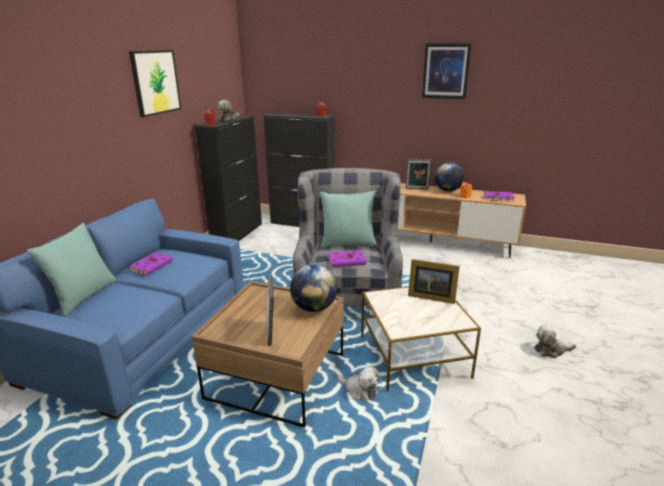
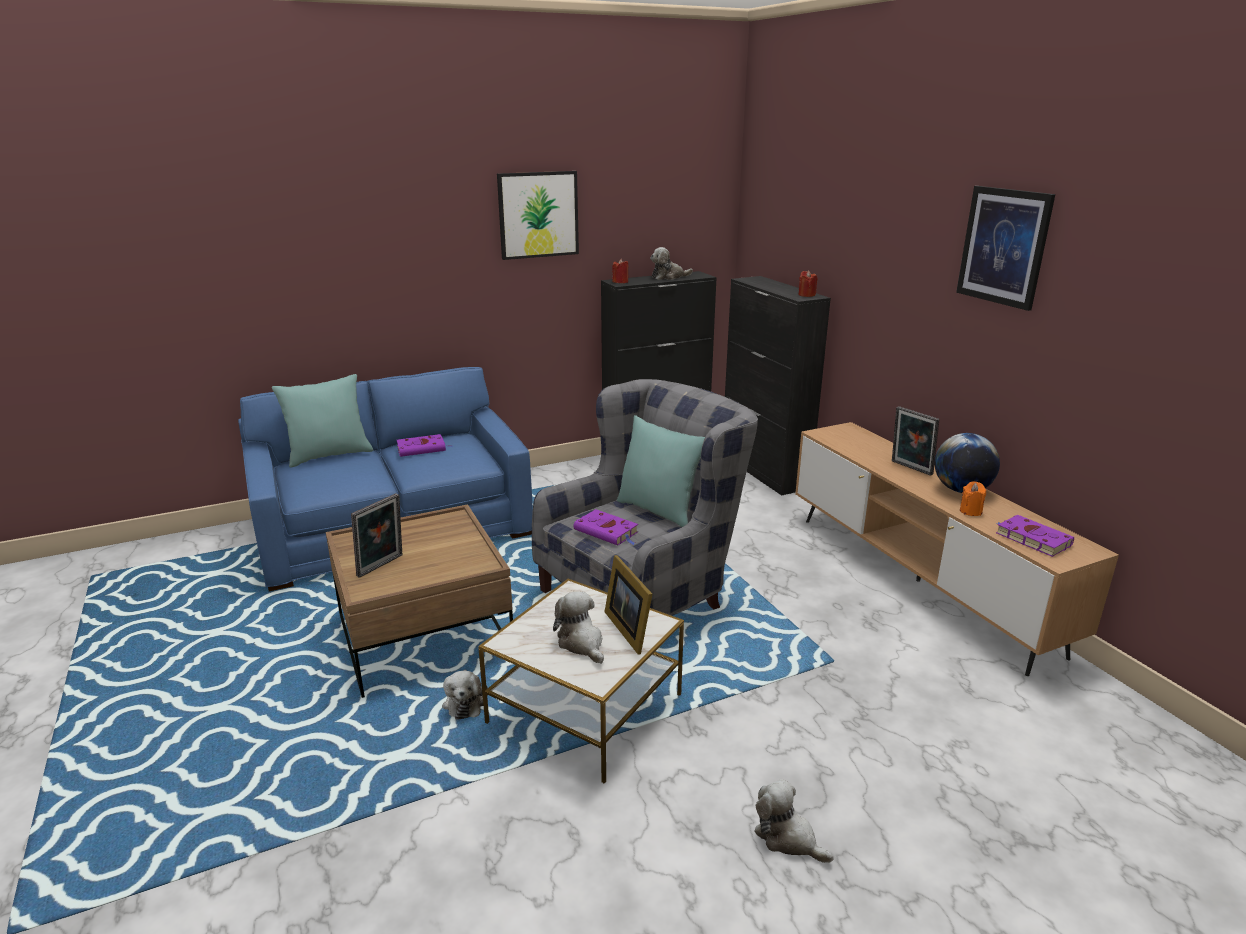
camera: 45 degrees right, 0 degrees up
globe [290,264,337,312] -> none
none -> plush toy [553,591,604,664]

